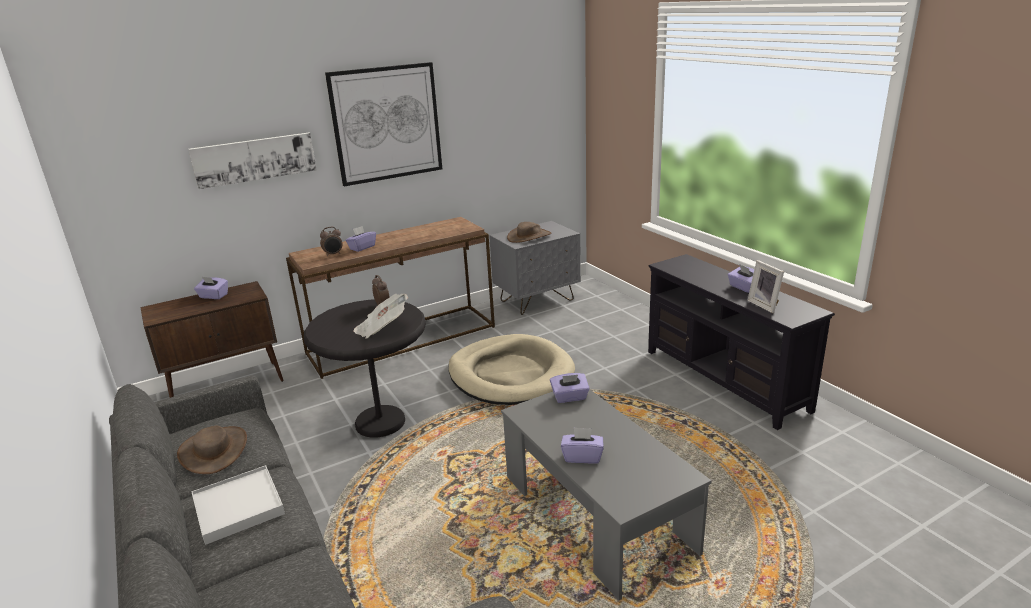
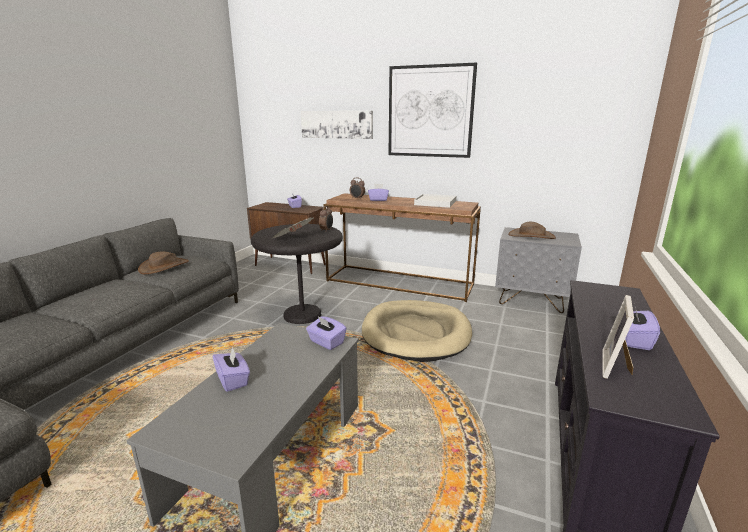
camera: 50 degrees right, 5 degrees down
white tray [191,465,285,545] -> white tray moved to [414,194,456,208]

